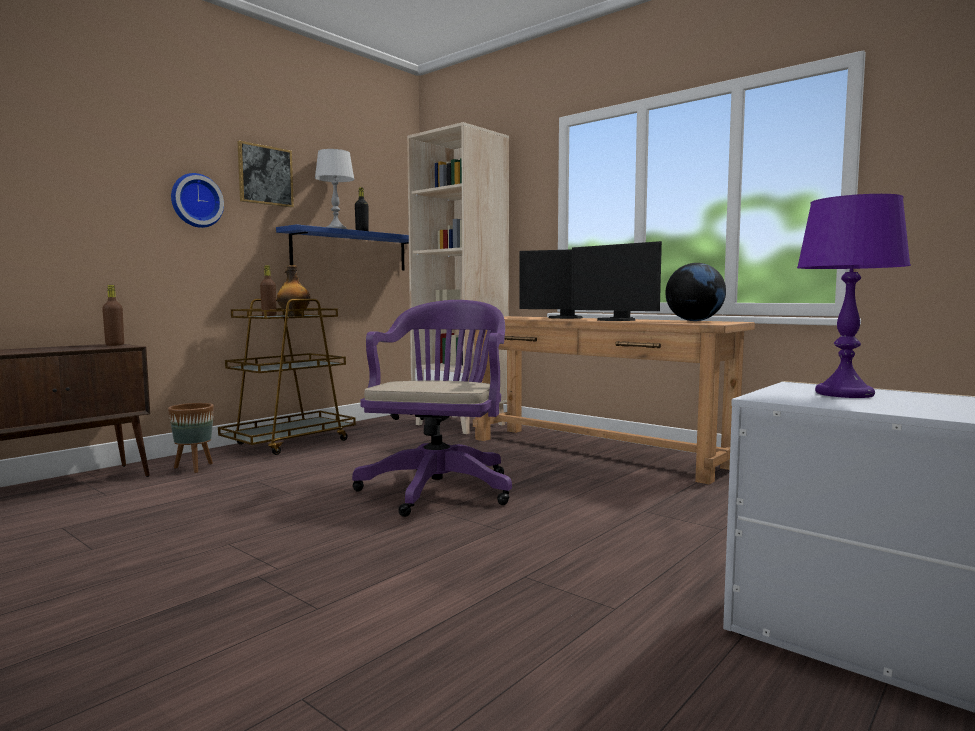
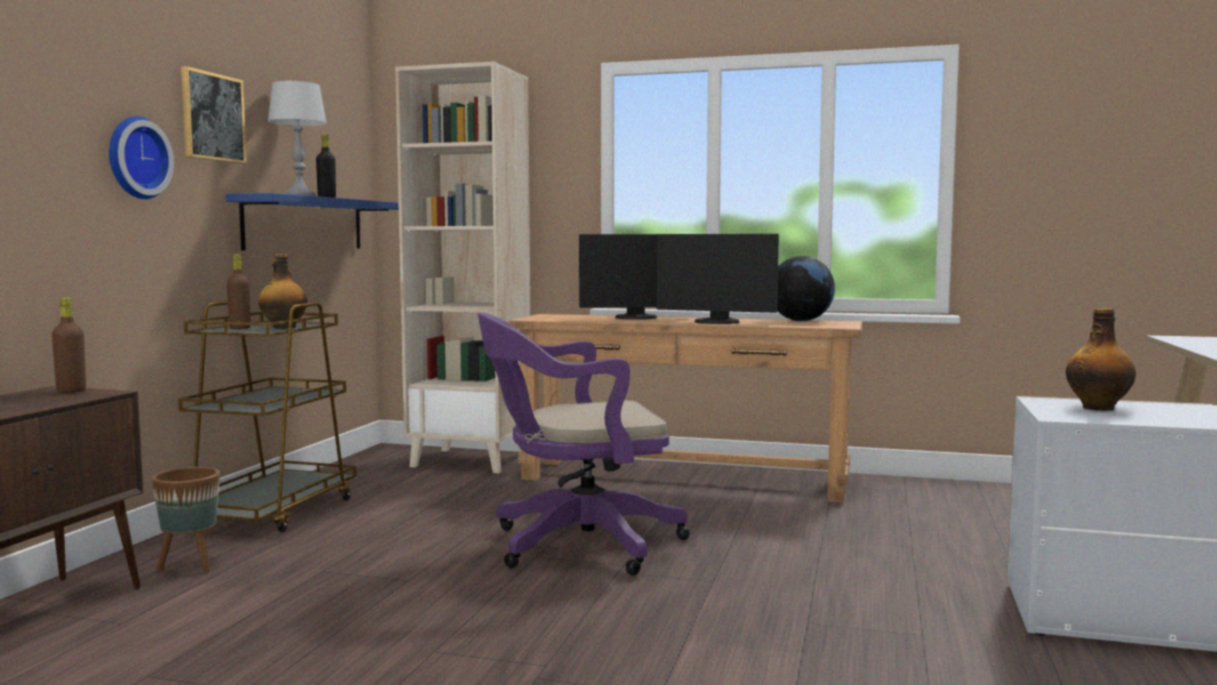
camera: 25 degrees left, 0 degrees up
purple office chair [352,300,512,517] -> purple office chair turned 90 degrees counterclockwise [477,312,690,575]
purple table lamp [797,194,911,398] -> bottle [1066,308,1136,411]

